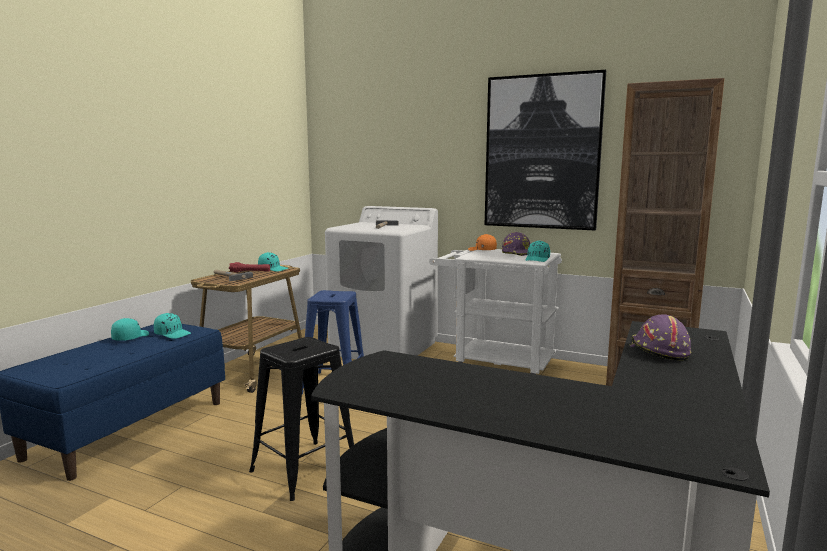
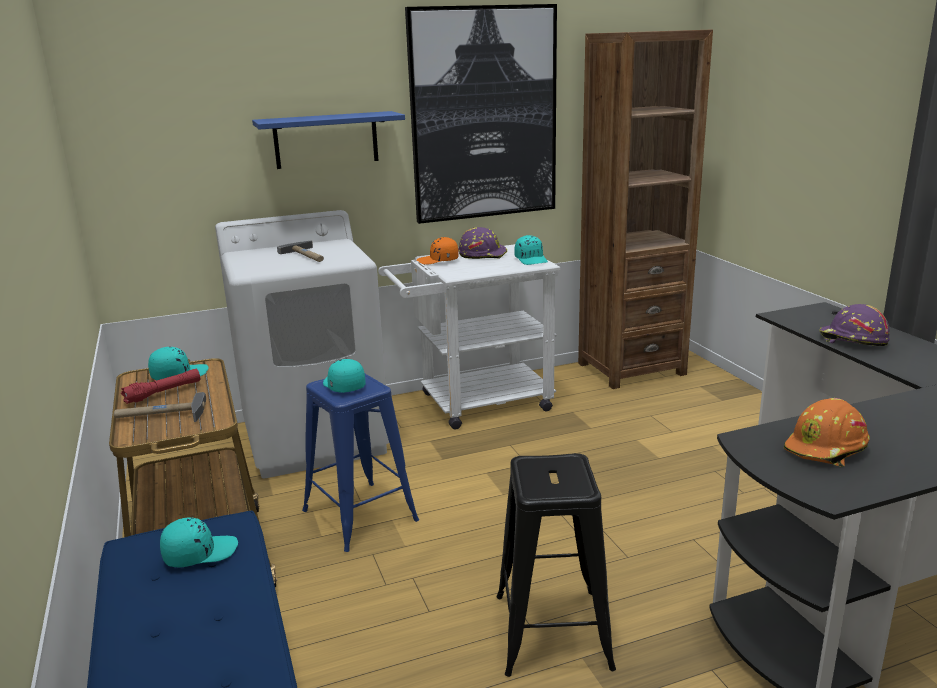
camera: 45 degrees left, 10 degrees up
turquoise cap [111,318,149,341] -> turquoise cap moved to [323,359,366,393]
none -> blue shelf [252,111,405,169]
none -> orange hard hat [784,398,870,467]

